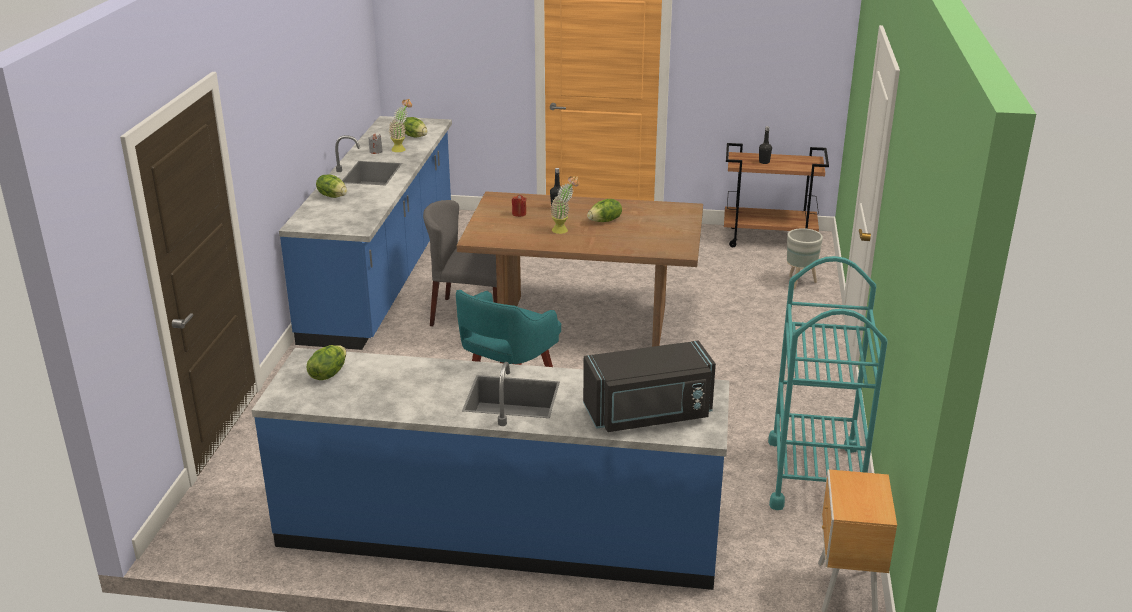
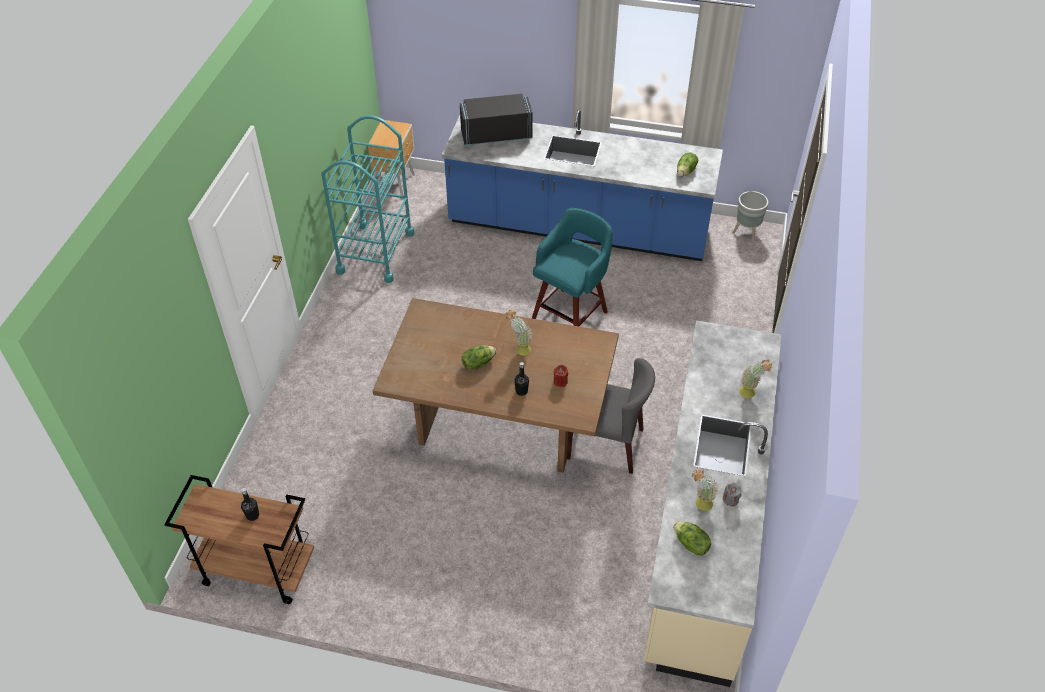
camera: 175 degrees left, 20 degrees up
blue counter [279,116,452,350] -> beige counter [644,320,781,687]
lettuce [316,175,347,198] -> potted plant [739,359,772,398]
grey planter [787,228,823,289] -> grey planter moved to [732,191,768,242]

